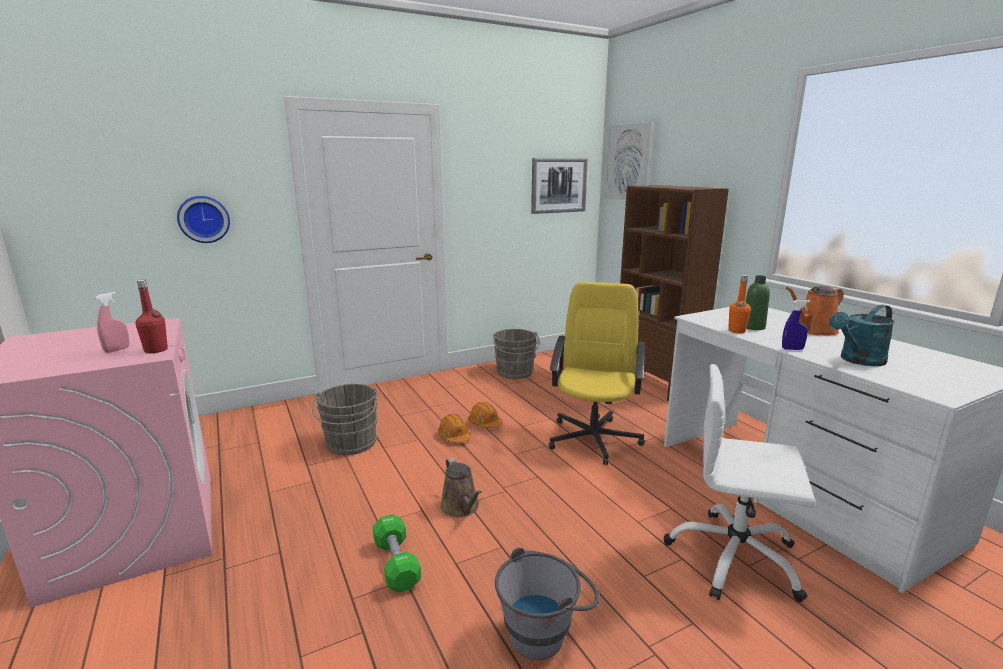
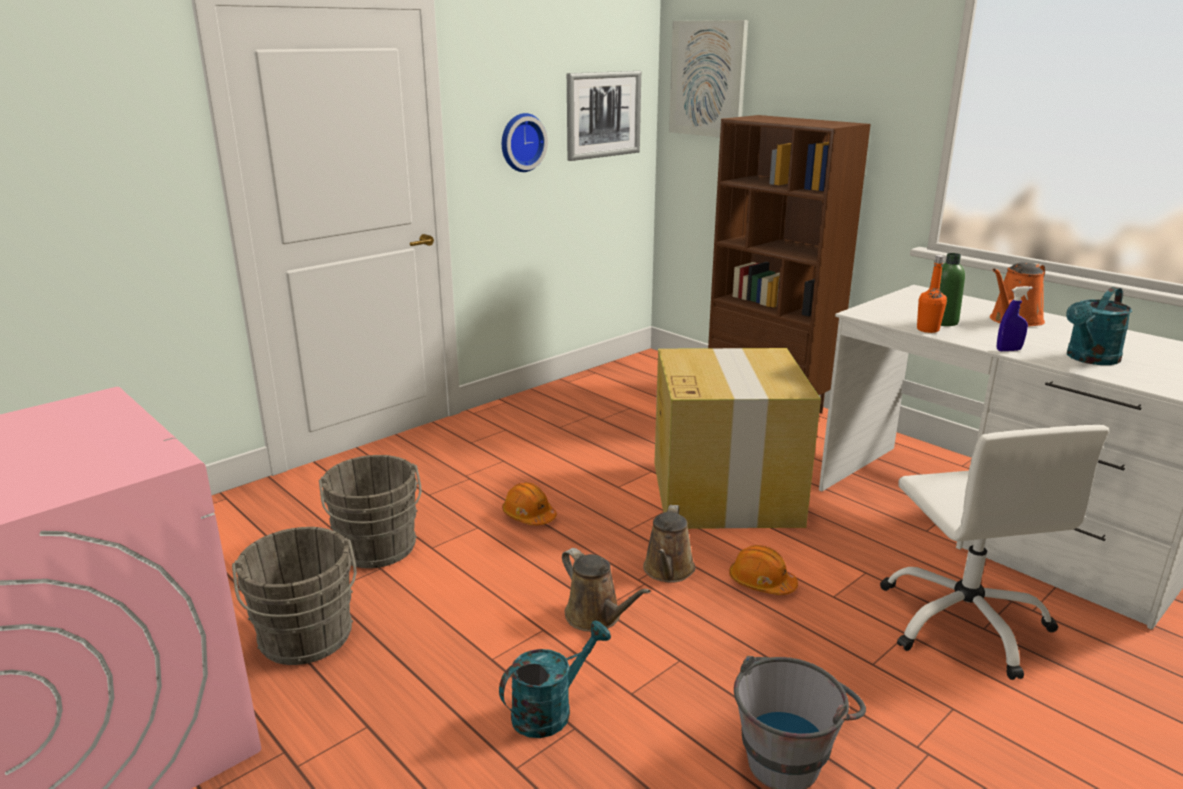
camera: 15 degrees left, 5 degrees up
pink spray bottle [95,292,129,353] -> none
red bottle [135,280,168,353] -> none
wall clock [177,196,230,243] -> wall clock moved to [502,113,548,172]
green dumbbell [373,514,421,593] -> turquoise watering can [499,620,611,738]
orange hard hat [468,402,503,428] -> orange hard hat moved to [729,545,798,595]
grey bucket [493,329,540,379] -> grey bucket moved to [232,527,357,665]
yellow office chair [549,282,645,465] -> cardboard box [654,348,821,529]
white office chair [664,364,815,602] -> white office chair turned 105 degrees counterclockwise [880,425,1109,680]
none -> brown watering can [643,505,695,583]

